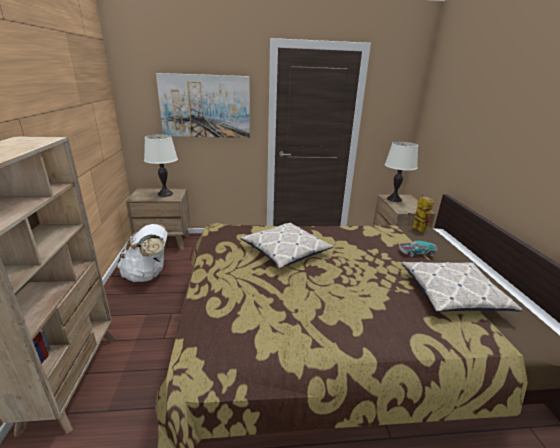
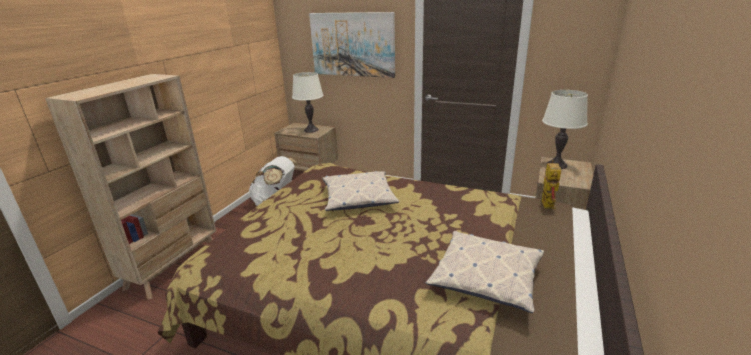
camera: 30 degrees right, 0 degrees up
toy car [399,241,438,257] -> none

